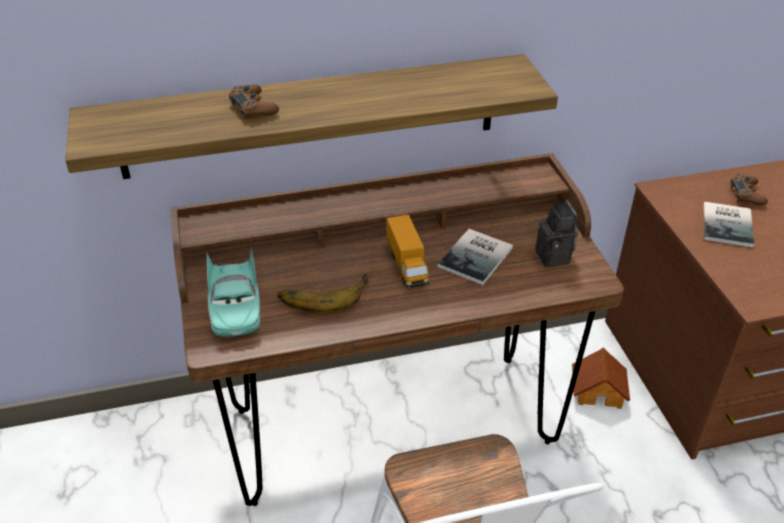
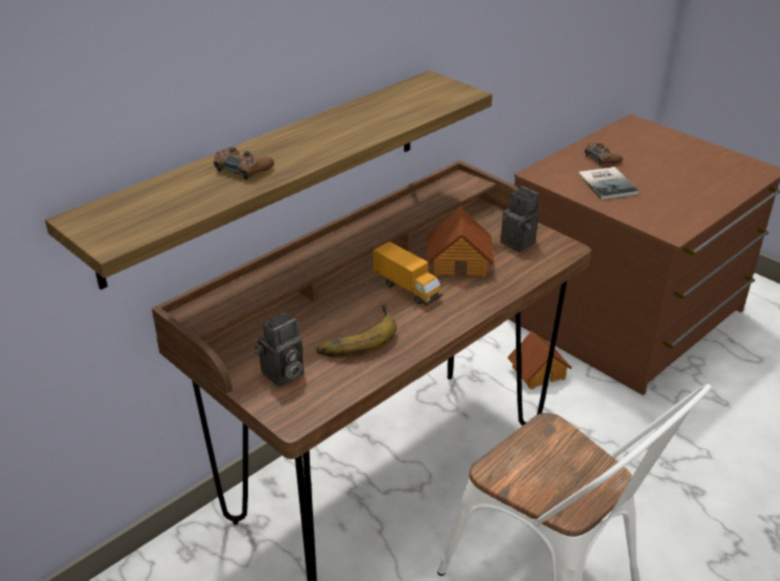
camera: 30 degrees left, 5 degrees down
turquoise toy car [207,246,260,337] -> camera [255,313,304,387]
book [437,229,513,285] -> toy house [427,207,494,277]

